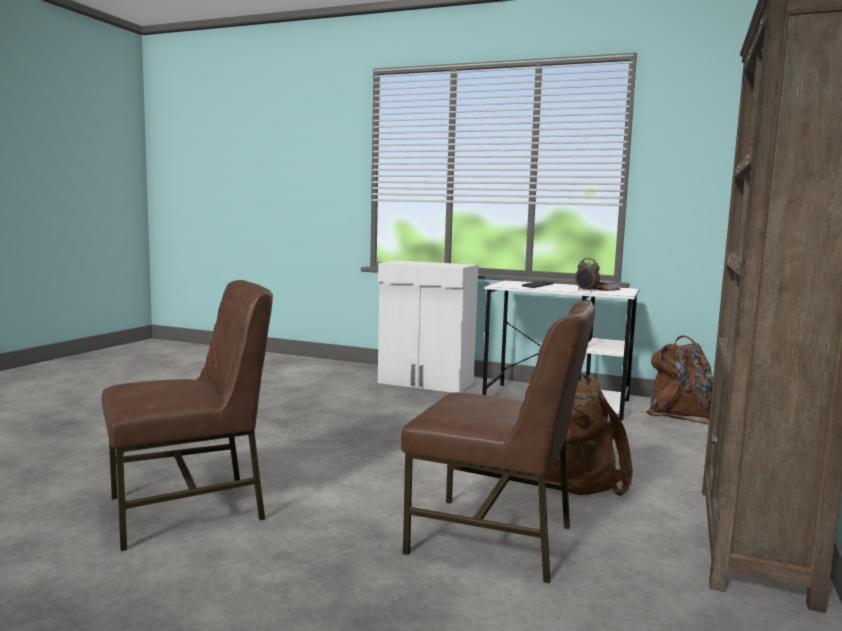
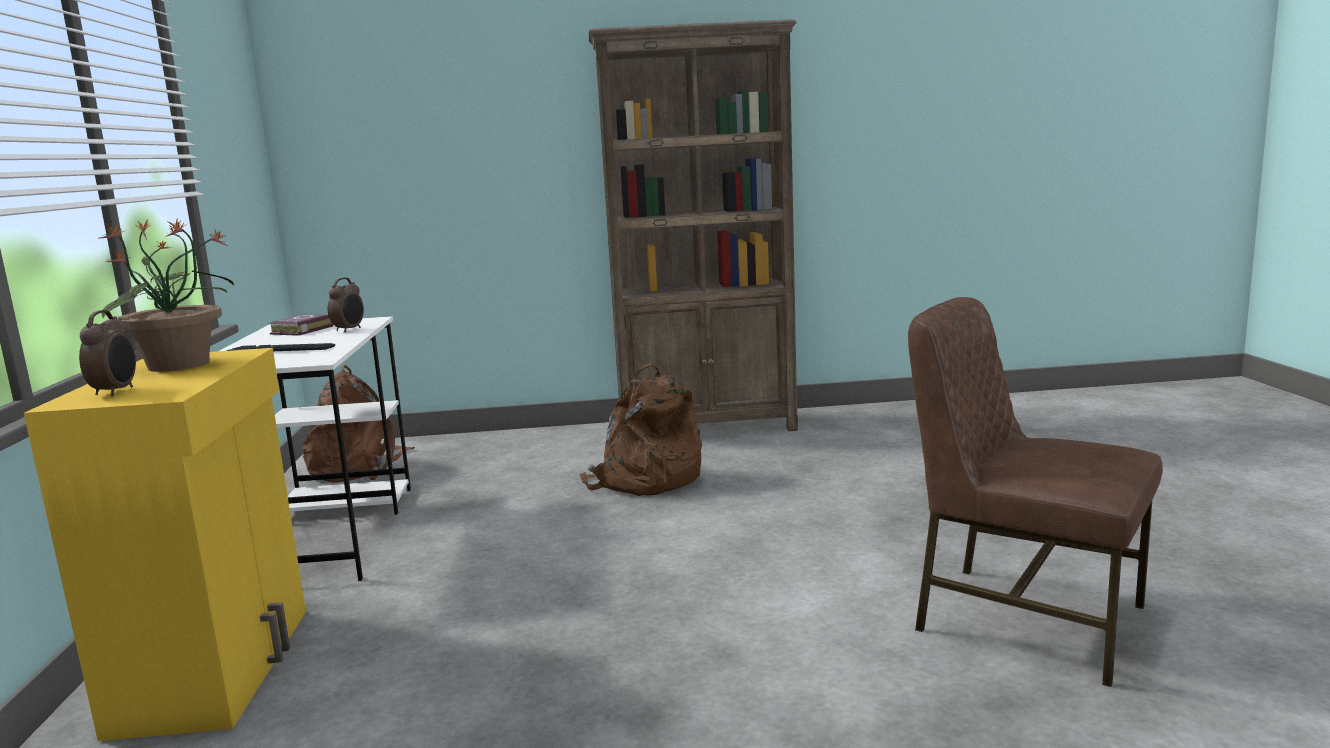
camera: 115 degrees left, 5 degrees up
white cabinet [378,260,479,393] -> yellow cabinet [24,348,306,741]
brown chair [400,301,595,583] -> none
none -> alarm clock [79,310,136,396]
none -> potted plant [100,220,234,372]

